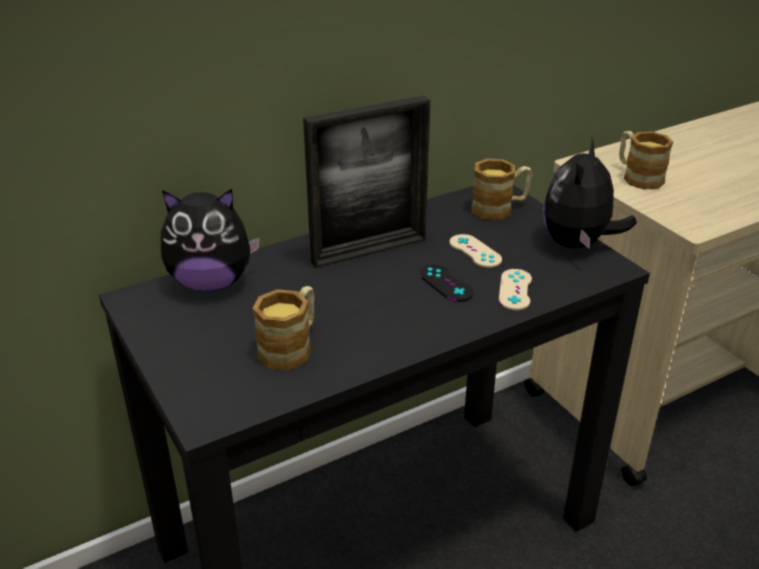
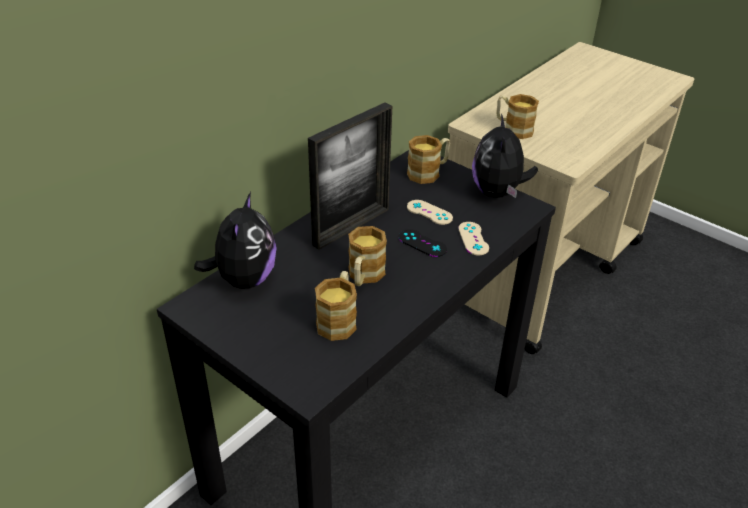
camera: 20 degrees left, 5 degrees up
plush toy [161,189,260,291] -> plush toy turned 60 degrees counterclockwise [194,192,277,289]
none -> mug [348,226,387,286]

